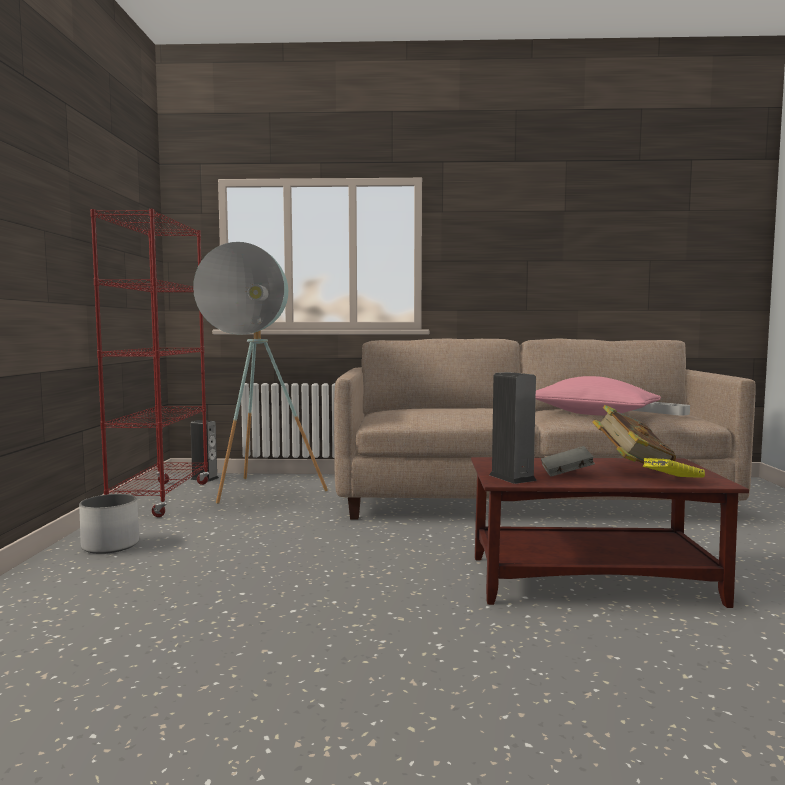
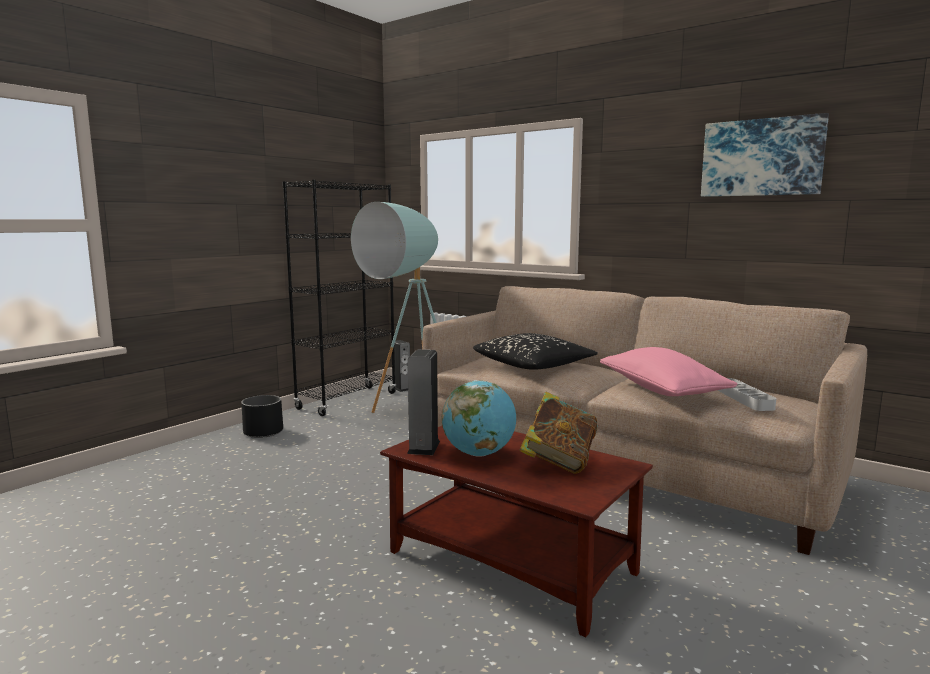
camera: 35 degrees right, 5 degrees up
white planter [79,494,139,554] -> black planter [241,395,283,438]
red bookcase [90,209,209,517] -> black bookcase [283,180,396,416]
grey book [541,446,595,477] -> globe [442,380,516,456]
yellow book [643,458,705,478] -> none
none -> black pillow [473,333,598,370]
none -> picture [701,113,829,197]

